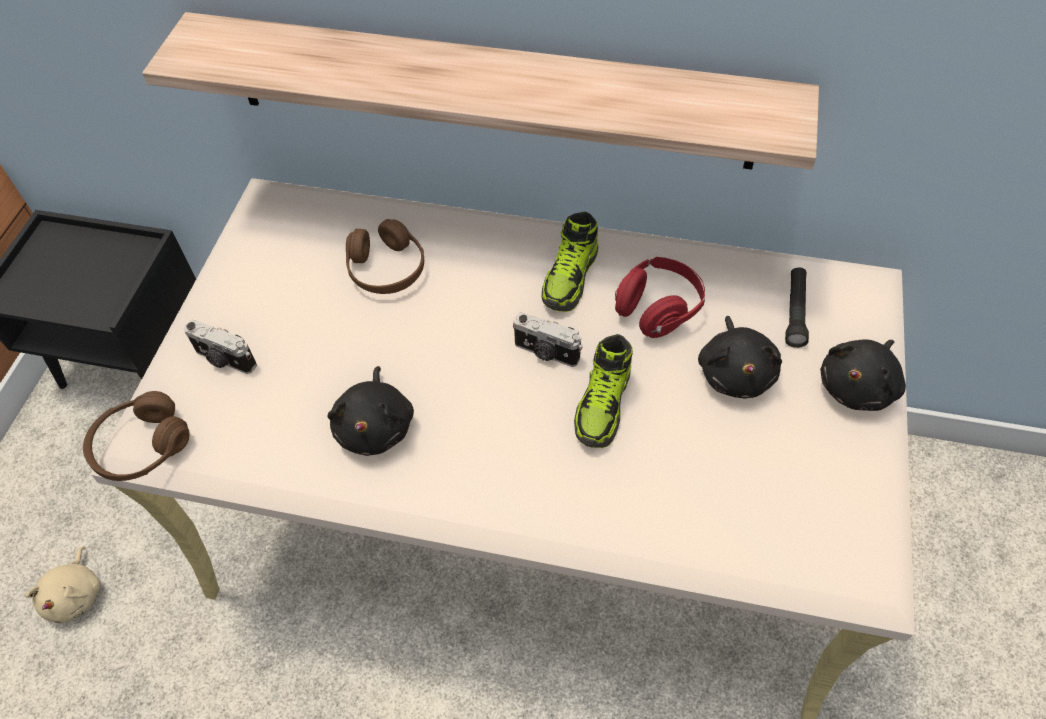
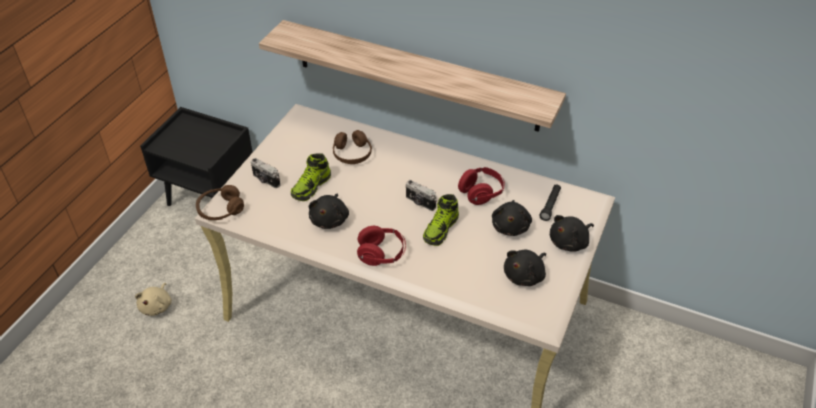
camera: 10 degrees right, 10 degrees down
shoe [541,212,599,312] -> shoe moved to [291,154,331,201]
none -> red headphones [357,226,406,266]
none -> black plush toy [504,250,546,286]

